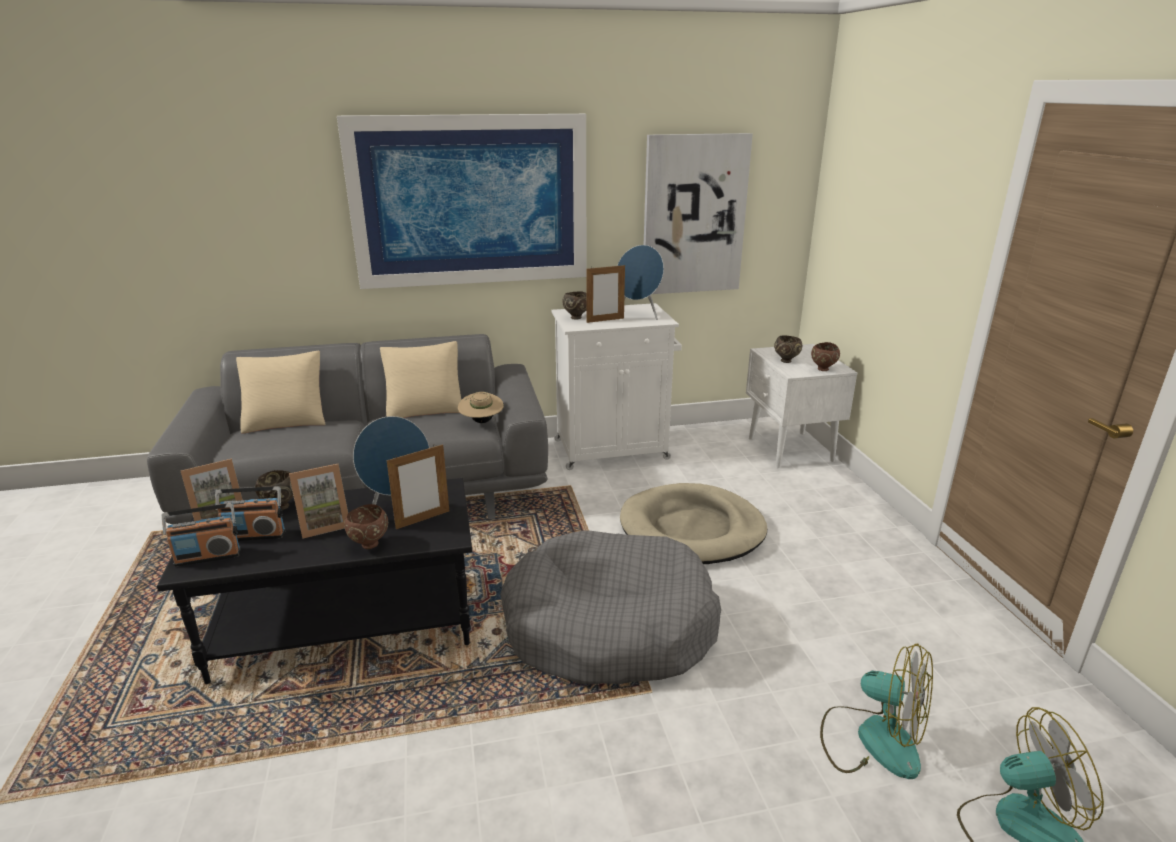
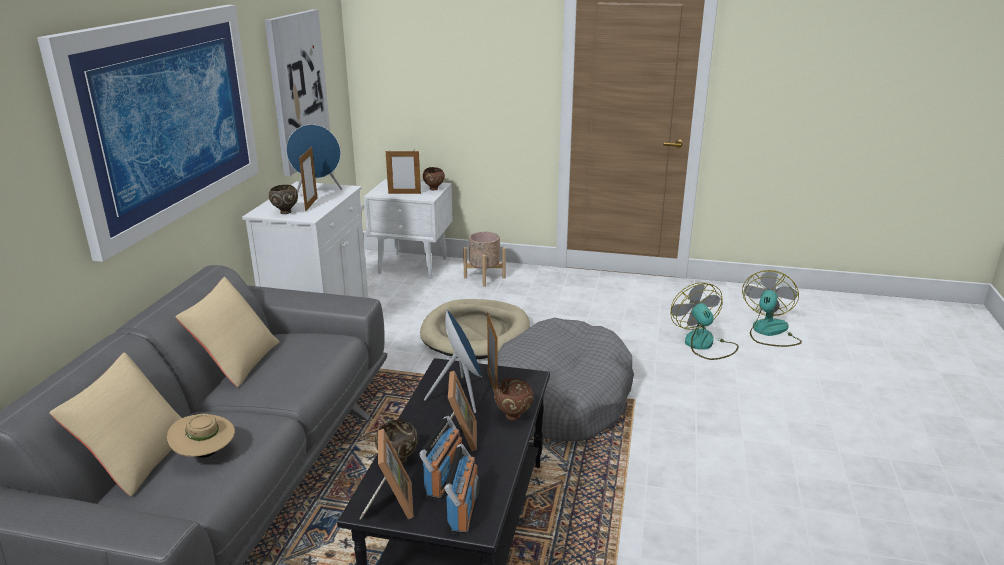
camera: 65 degrees left, 0 degrees up
beige hat [458,392,504,423] -> beige hat moved to [167,414,235,458]
brown bowl [774,335,802,363] -> picture frame [386,151,421,194]
fan [820,643,933,779] -> fan turned 75 degrees counterclockwise [670,283,739,360]
none -> beige planter [463,232,506,287]

